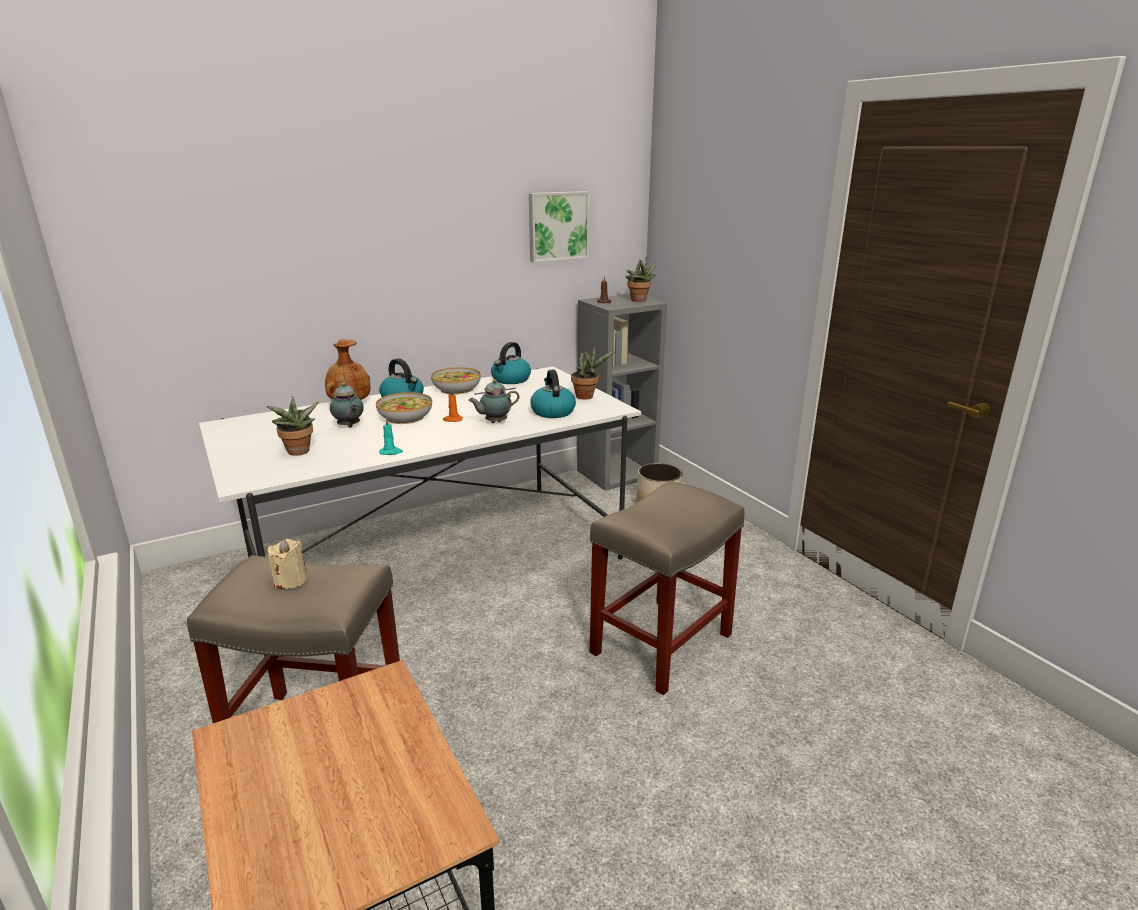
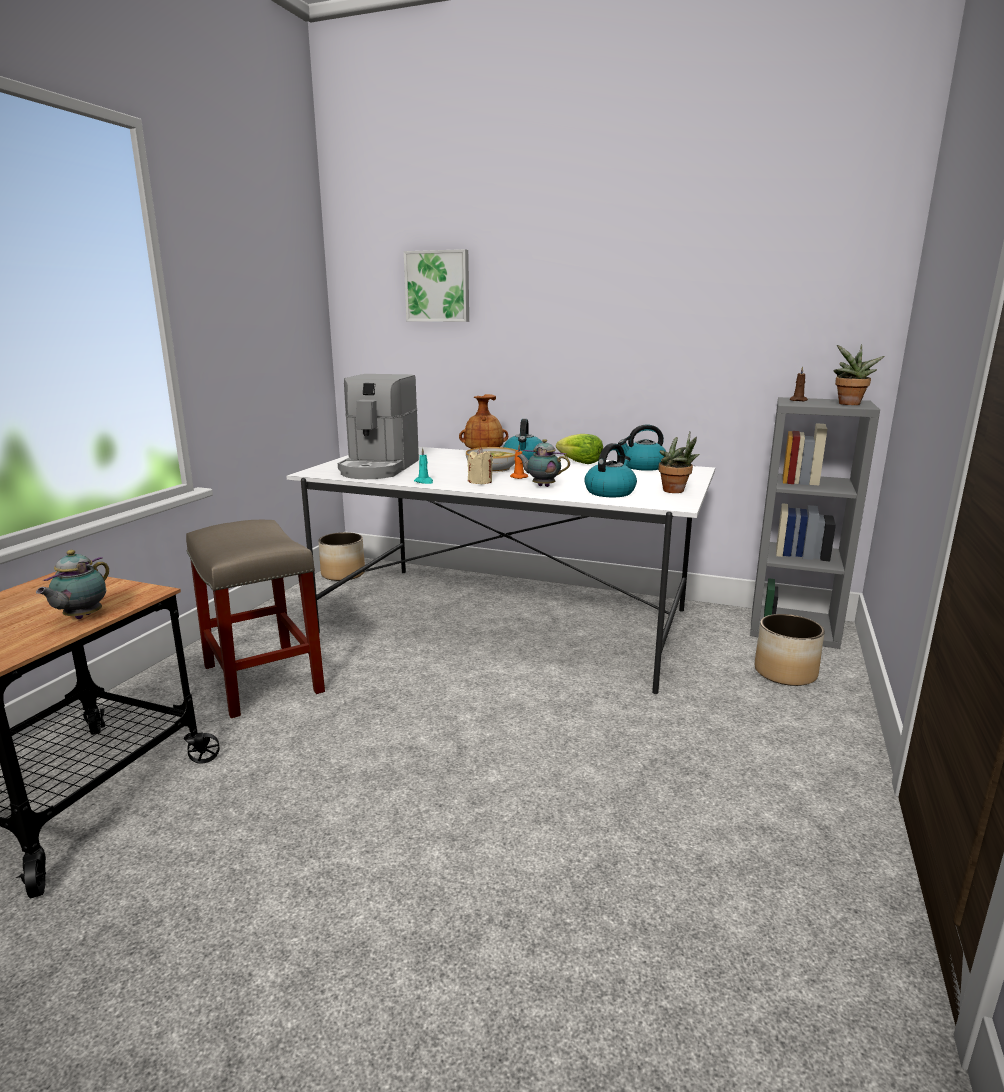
camera: 50 degrees right, 5 degrees down
potted plant [267,396,319,456] -> coffee machine [338,374,419,479]
beige candle [268,539,307,589] -> beige candle moved to [467,448,493,484]
teapot [330,383,364,428] -> teapot moved to [36,550,109,619]
bowl [431,367,481,394] -> lettuce [556,434,603,464]
picture [529,191,590,262] -> picture moved to [404,249,469,322]
beige stool [590,481,745,695] -> none
none -> planter [318,532,365,581]

